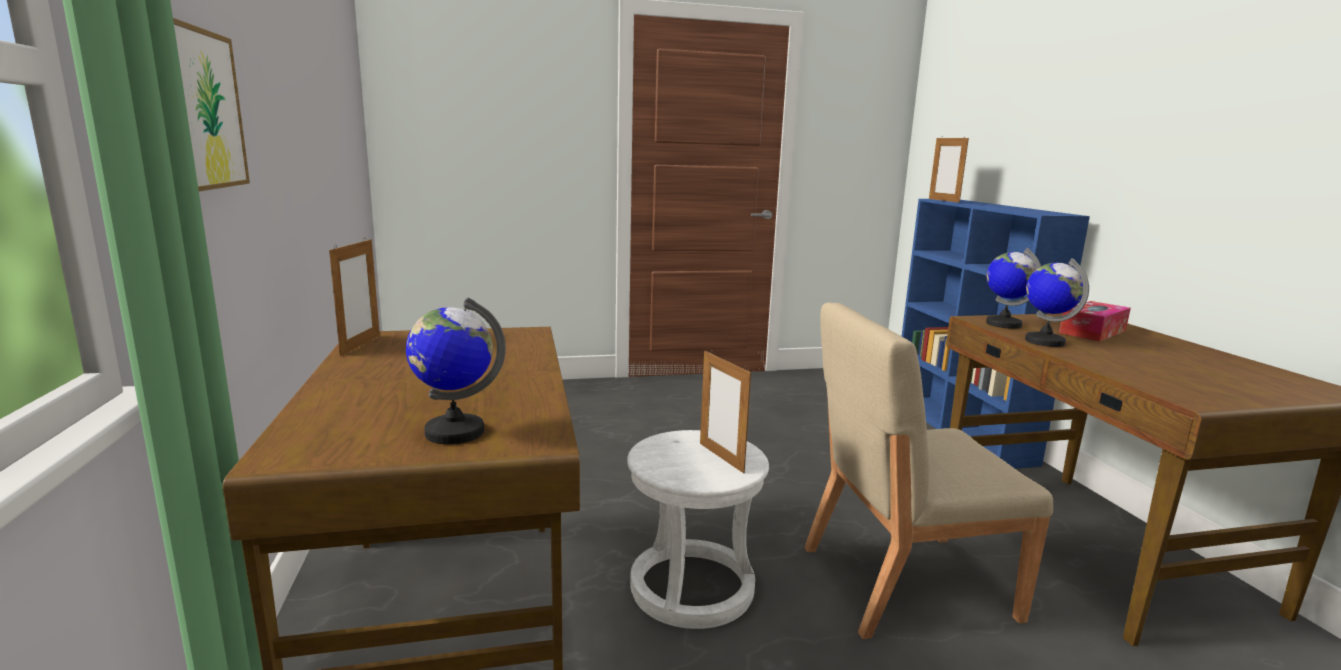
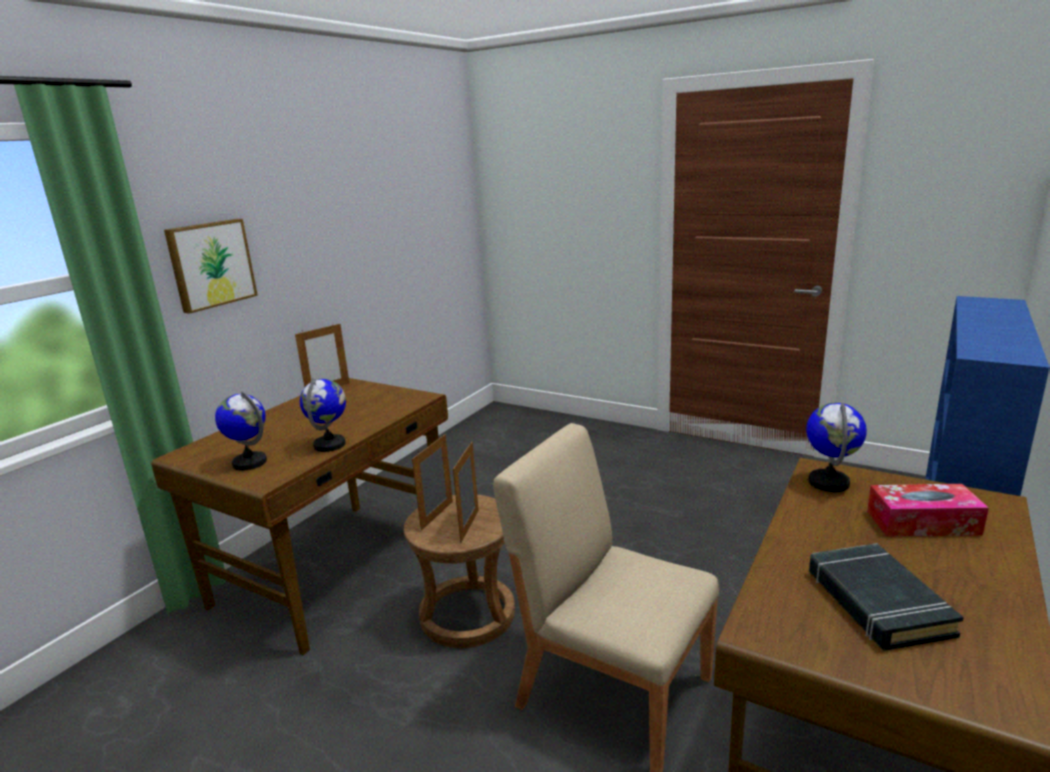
camera: 45 degrees right, 5 degrees up
white stool [627,430,769,629] -> brown stool [404,495,515,648]
picture frame [929,136,969,203] -> picture frame moved to [412,434,453,531]
globe [1025,258,1089,347] -> globe moved to [300,378,346,452]
none -> black book [809,543,964,651]

